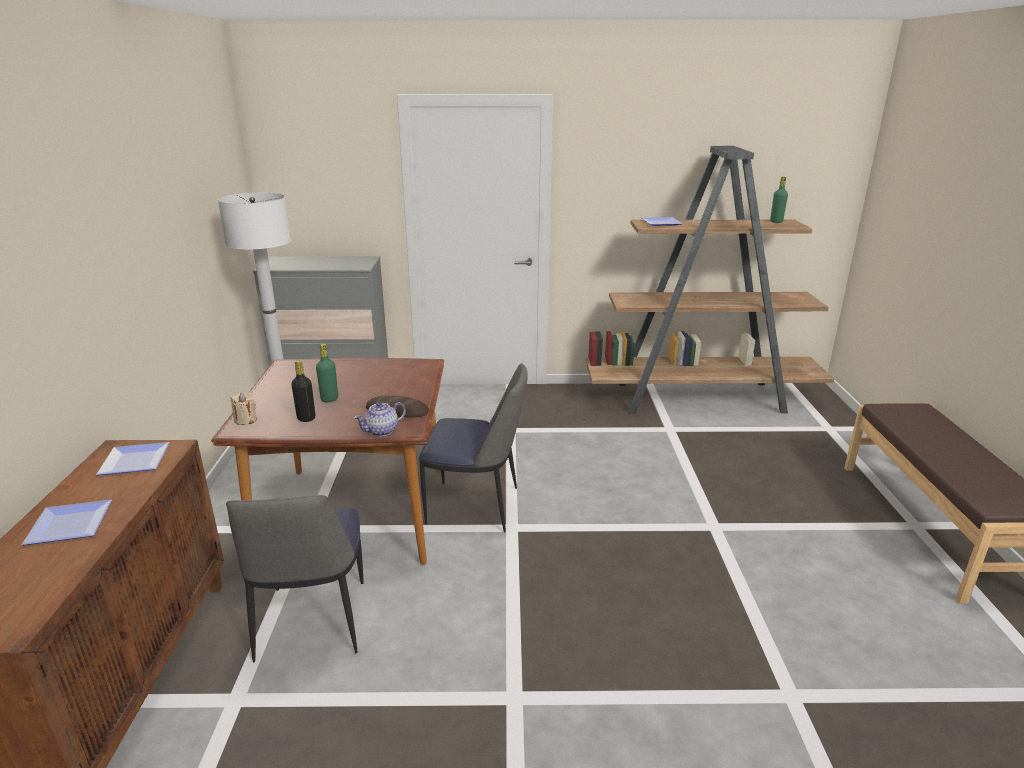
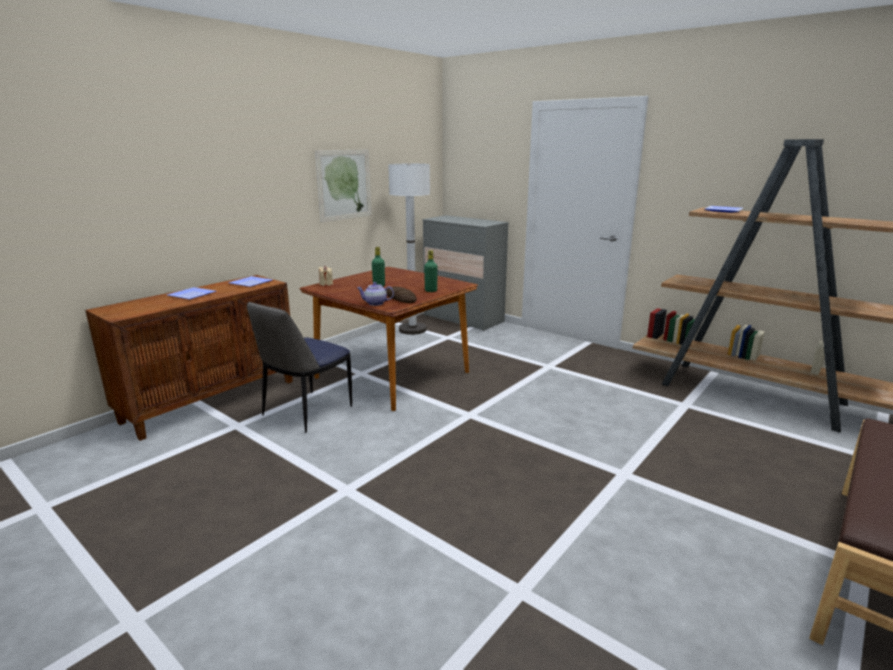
camera: 40 degrees right, 5 degrees down
black bottle [291,360,315,422] -> none
chair [419,363,528,532] -> none
green bottle [770,177,788,223] -> green bottle moved to [424,250,438,292]
none -> picture [315,149,372,223]

